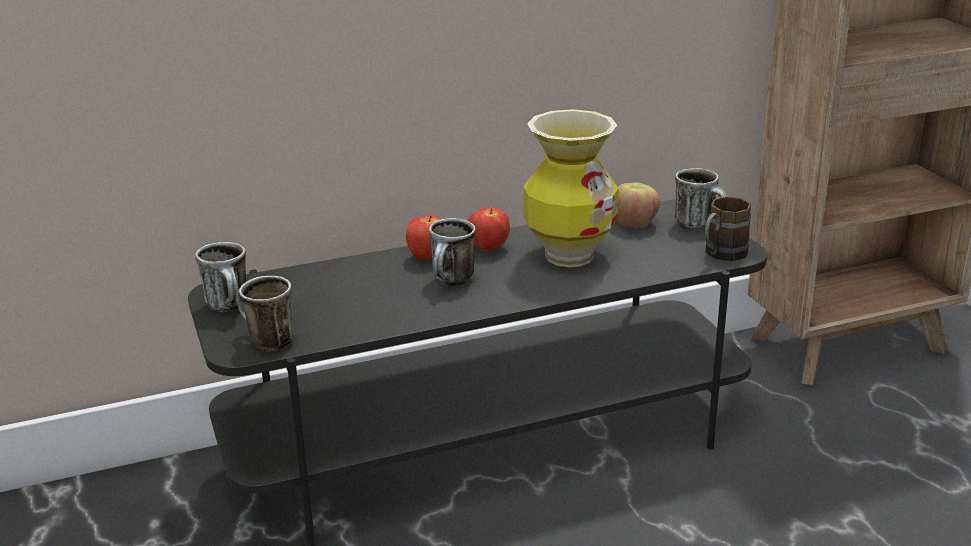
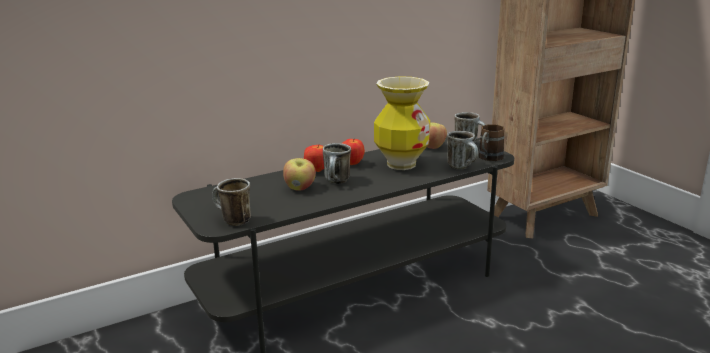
camera: 10 degrees left, 5 degrees down
mug [195,242,246,312] -> mug moved to [447,131,478,170]
none -> apple [283,158,316,190]

